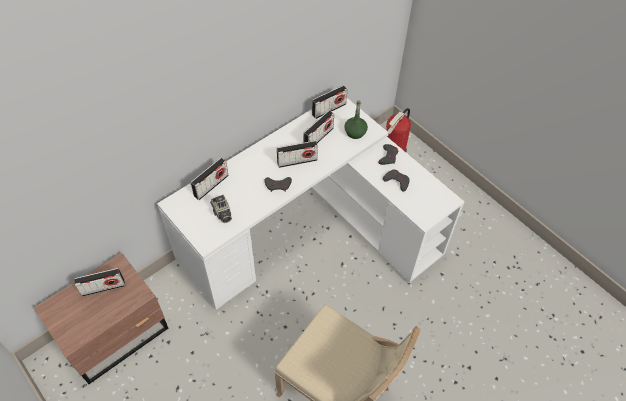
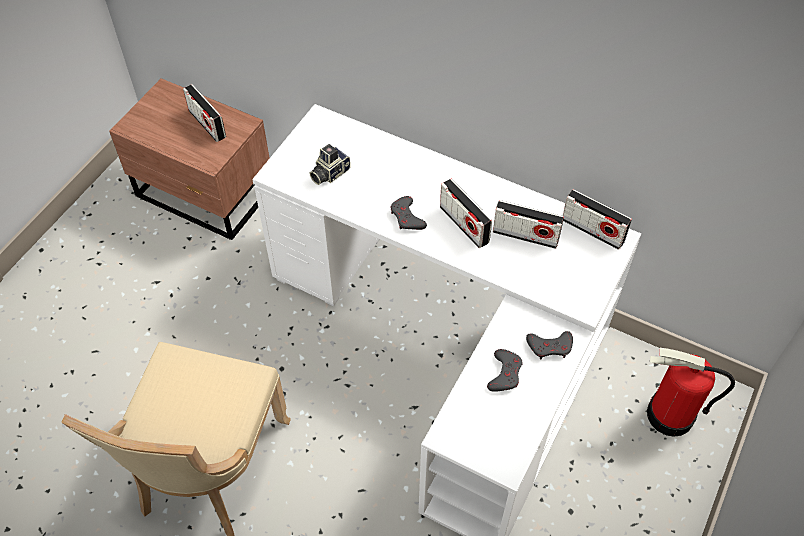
camera: 70 degrees right, 0 degrees up
radio [190,158,229,200] -> none
green bottle [344,100,368,139] -> none

